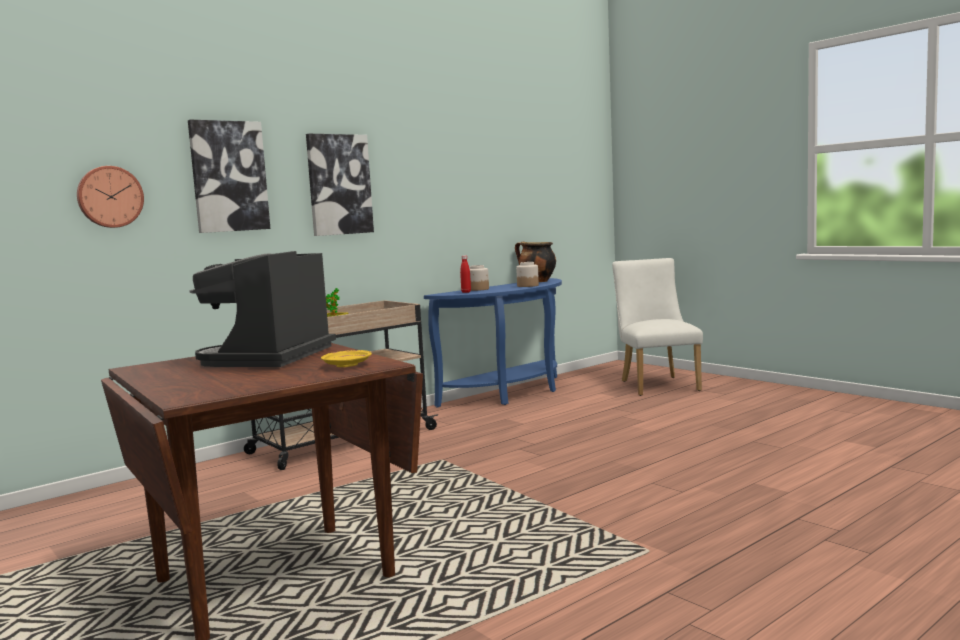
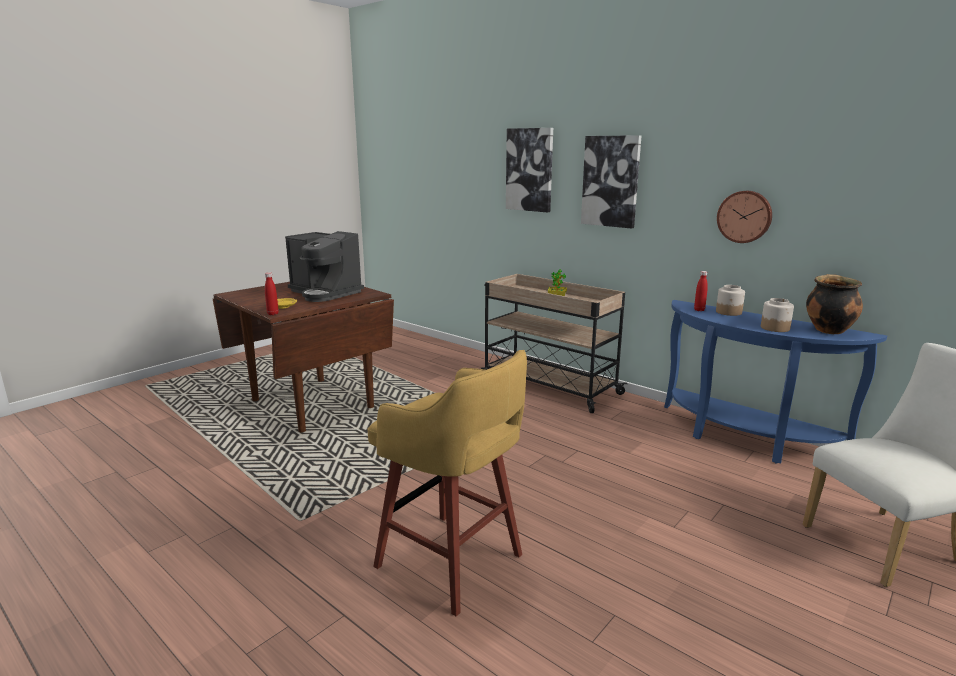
camera: 80 degrees right, 10 degrees up
wall clock [77,166,144,228] -> wall clock moved to [717,191,772,243]
coffee machine [189,251,336,367] -> coffee machine turned 150 degrees counterclockwise [285,231,364,302]
none -> red bottle [265,272,279,315]
none -> yellow stool [367,350,527,616]

